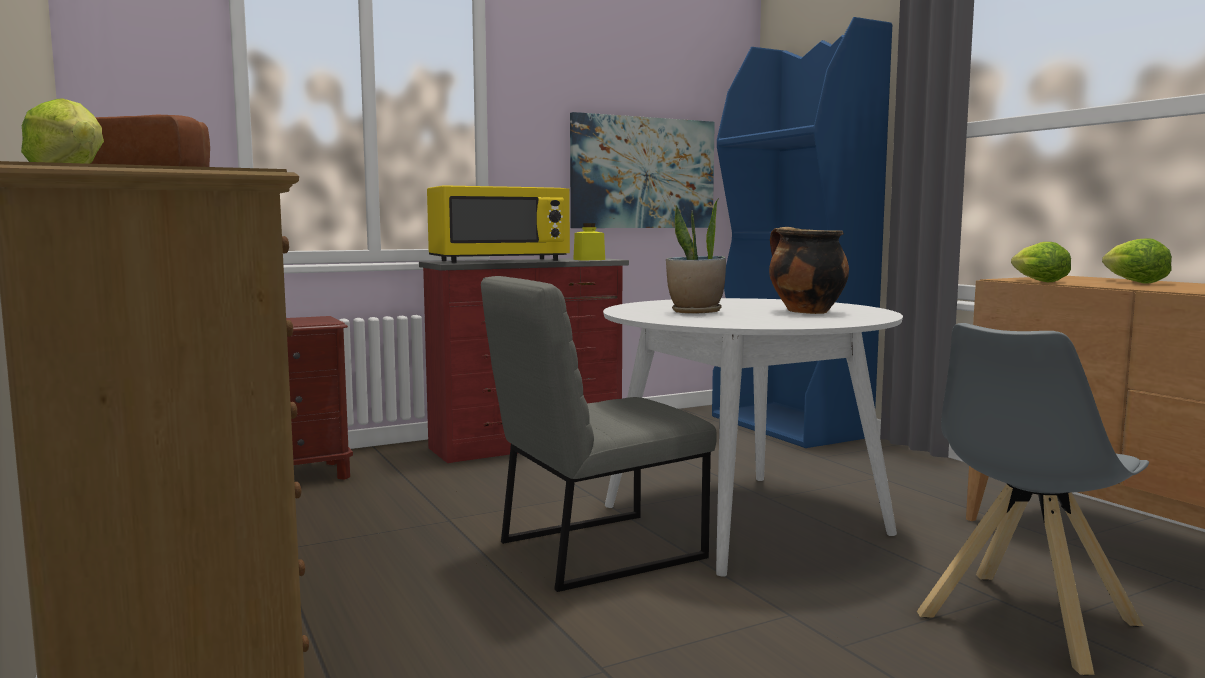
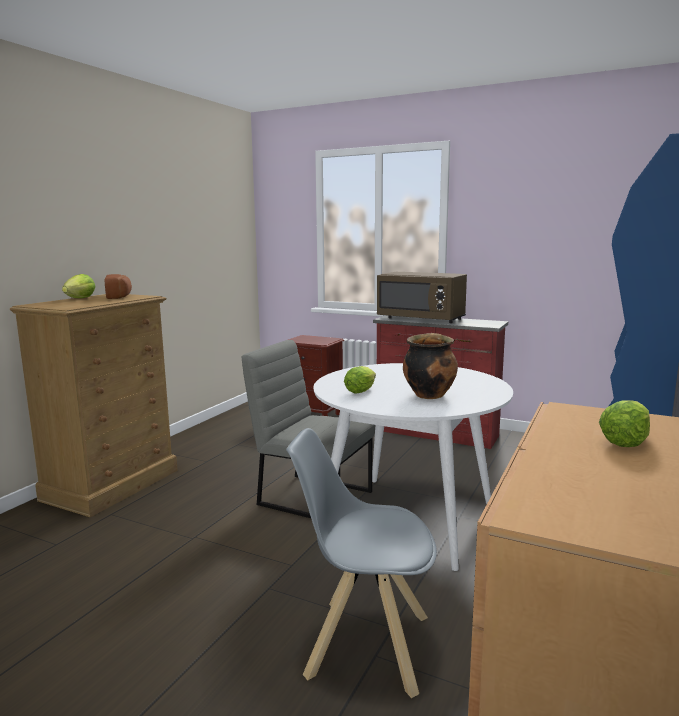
camera: 55 degrees right, 5 degrees up
yellow microwave [427,185,570,263] -> brown microwave [377,272,467,323]
picture [570,112,715,228] -> none
yellow jar [573,223,605,261] -> none
potted plant [666,197,726,313] -> none
lettuce [1011,242,1071,282] -> lettuce moved to [344,366,376,394]

